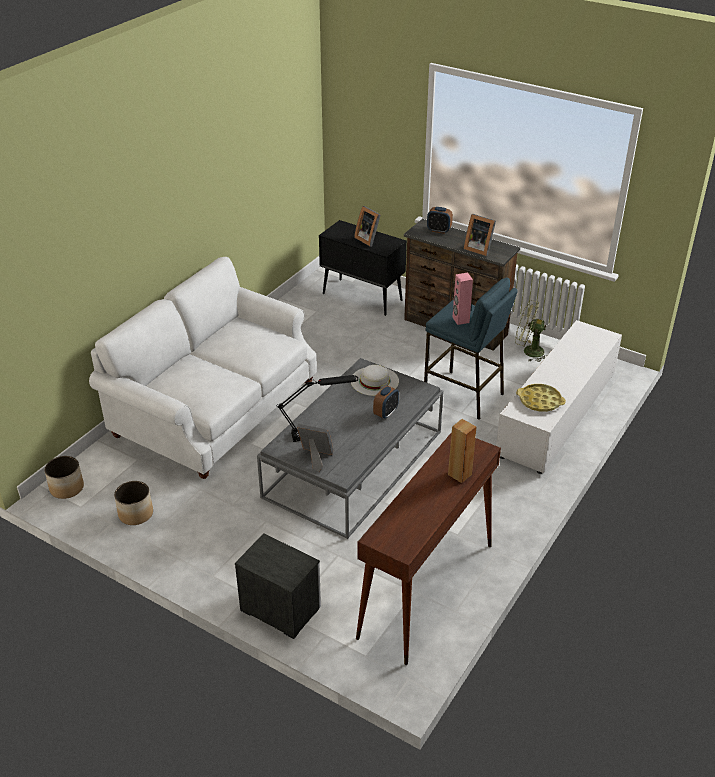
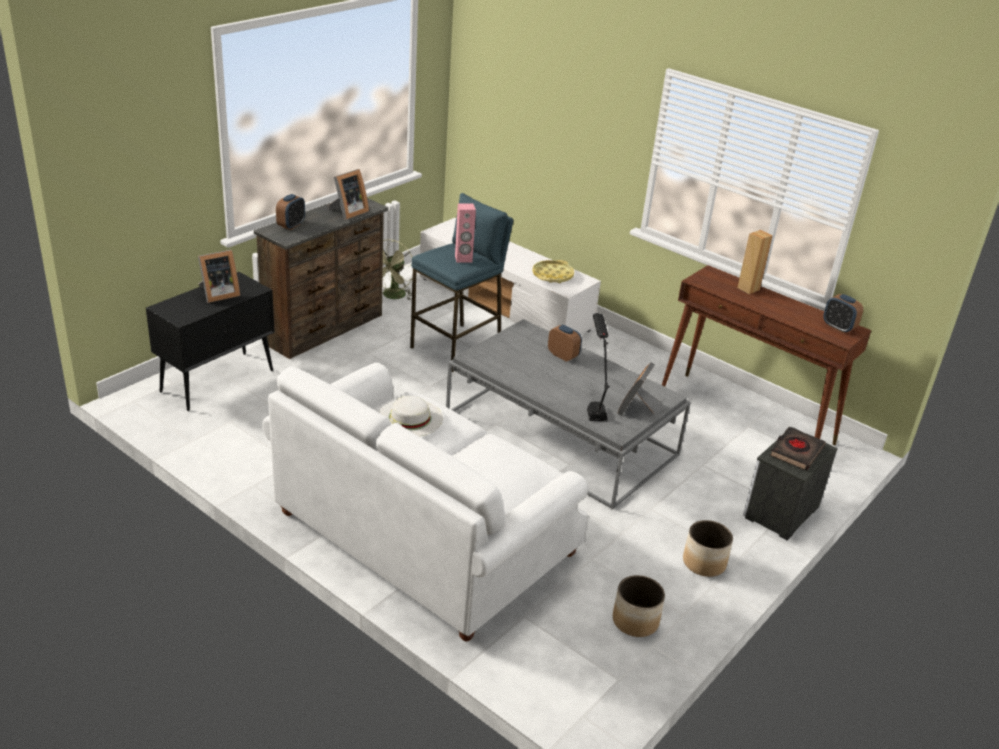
camera: 85 degrees left, 5 degrees down
planter [44,456,84,499] -> planter moved to [683,520,733,577]
white hat [351,365,399,396] -> white hat moved to [379,396,443,436]
none -> black book [770,427,826,471]
none -> alarm clock [823,294,863,333]

